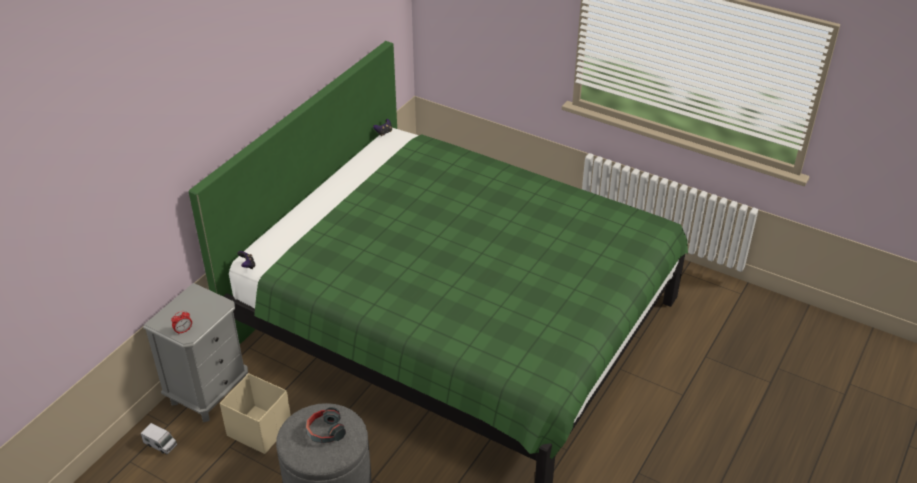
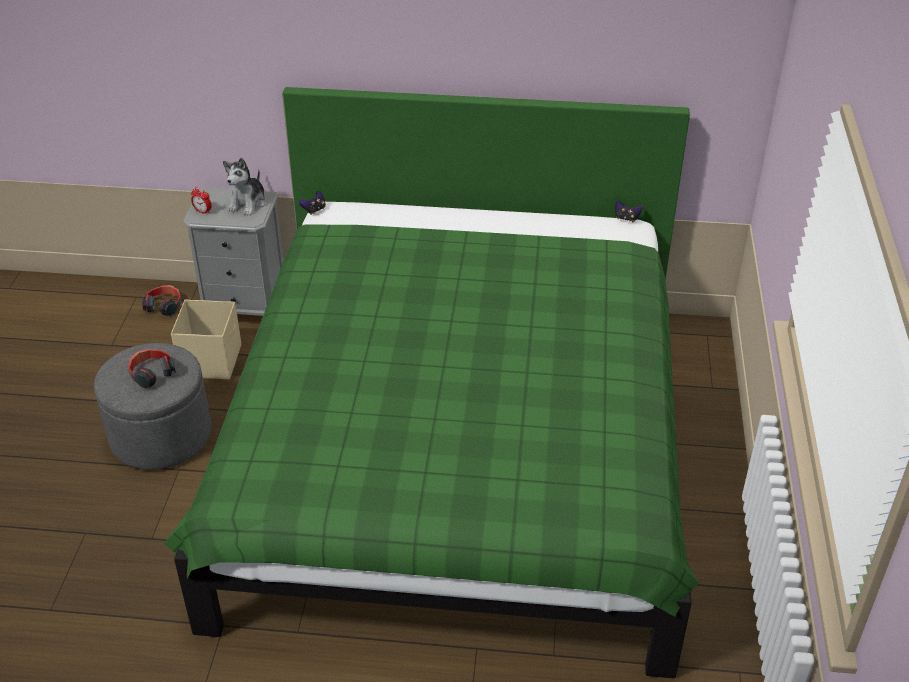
camera: 65 degrees right, 0 degrees up
toy truck [141,423,177,455] -> headphones [142,285,182,316]
none -> plush toy [223,158,266,216]

